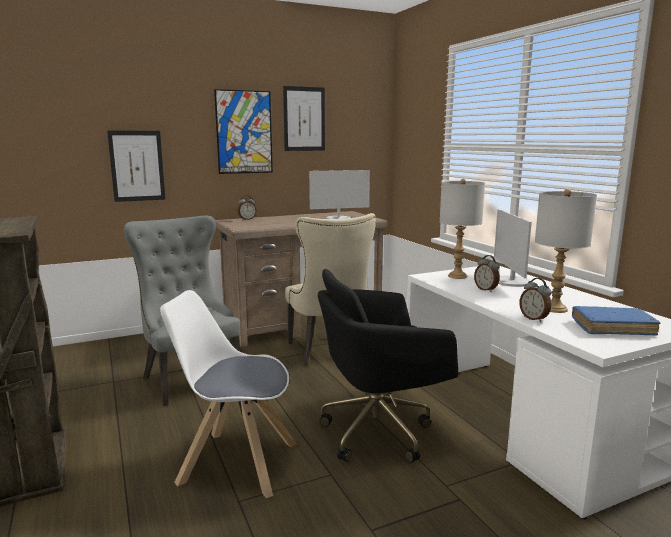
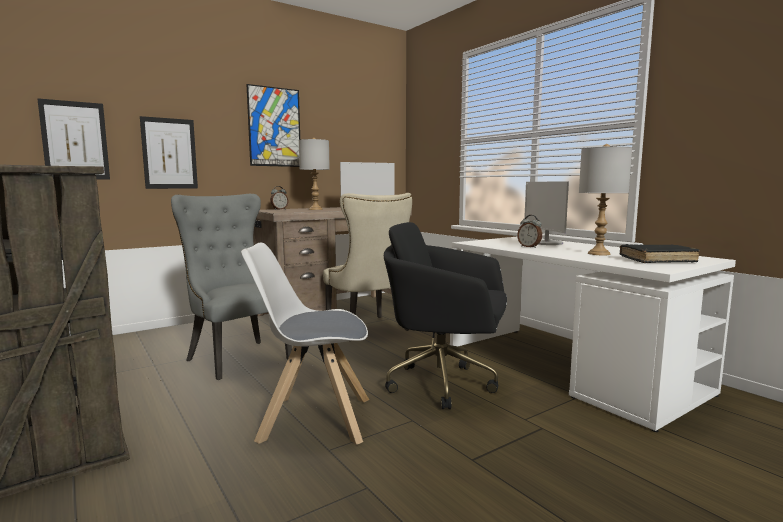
camera: 10 degrees left, 5 degrees down
picture [283,86,325,151] -> picture moved to [37,98,110,180]
black office chair [318,269,458,462] -> black office chair turned 45 degrees clockwise [384,222,507,409]
grey table lamp [440,179,485,279] -> grey table lamp moved to [299,138,330,210]
alarm clock [519,278,551,322] -> none
blue book [572,306,661,336] -> black book [620,244,700,263]

